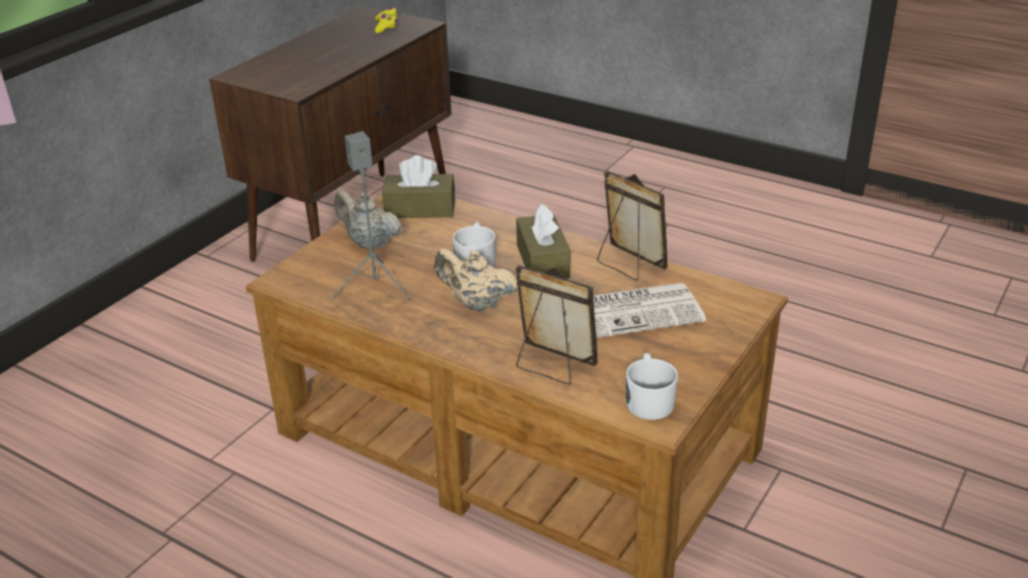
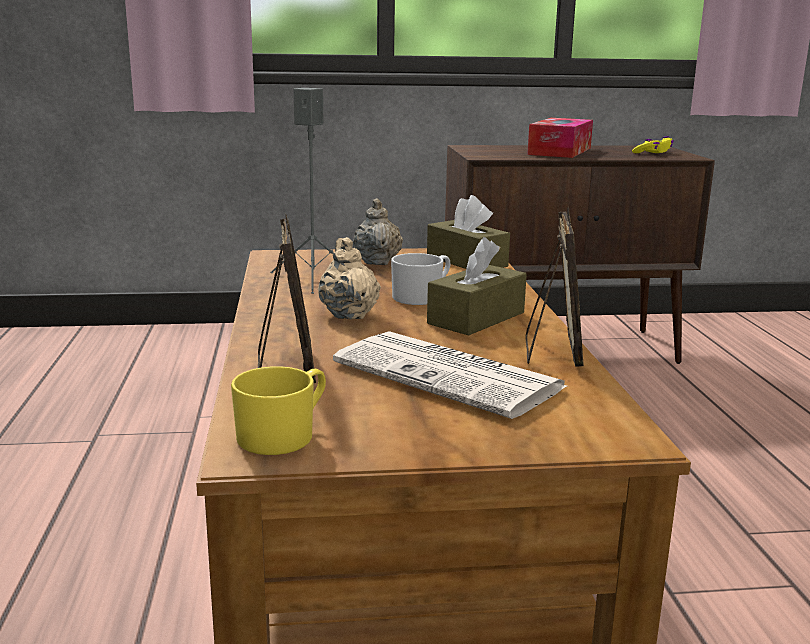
camera: 50 degrees right, 15 degrees down
white mug [626,353,678,420] -> yellow mug [231,366,326,455]
none -> tissue box [527,118,593,158]

